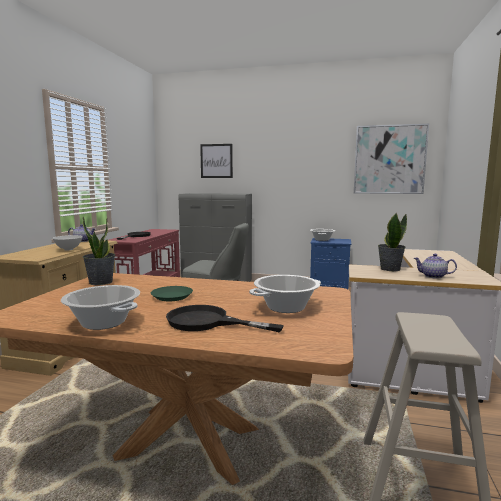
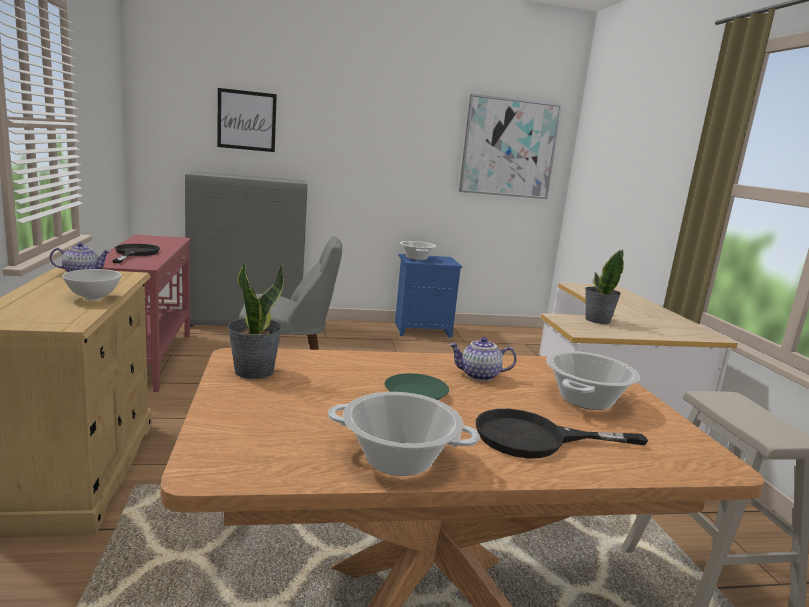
camera: 25 degrees left, 5 degrees up
teapot [414,254,457,279] -> teapot moved to [449,337,517,381]

